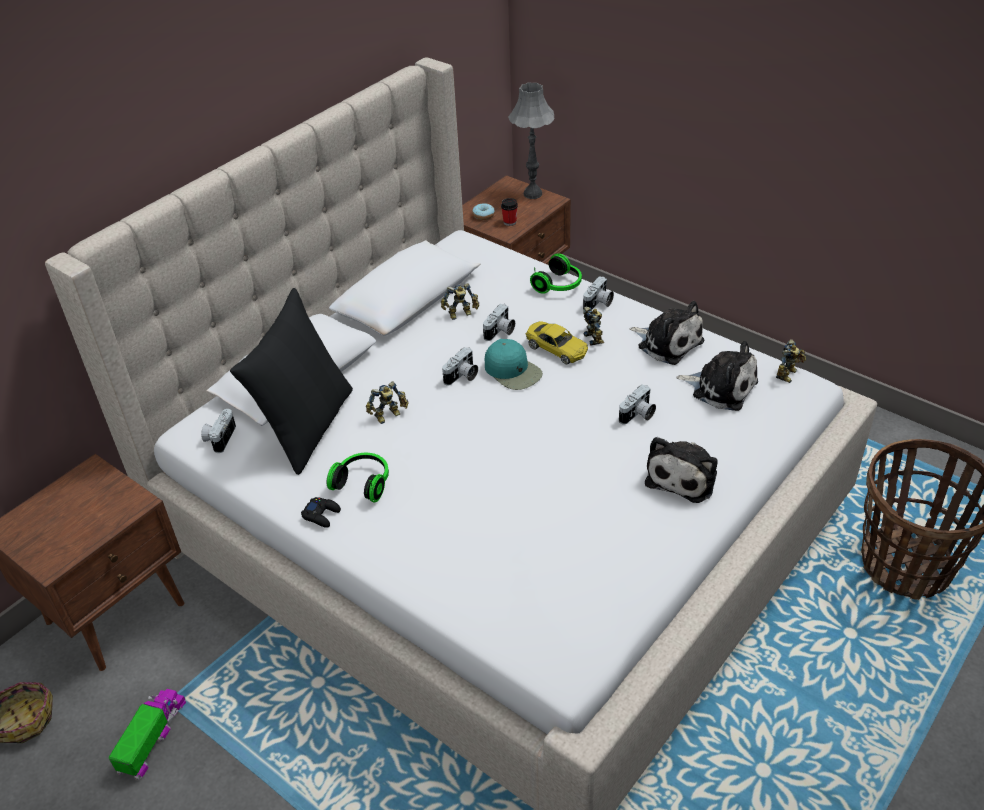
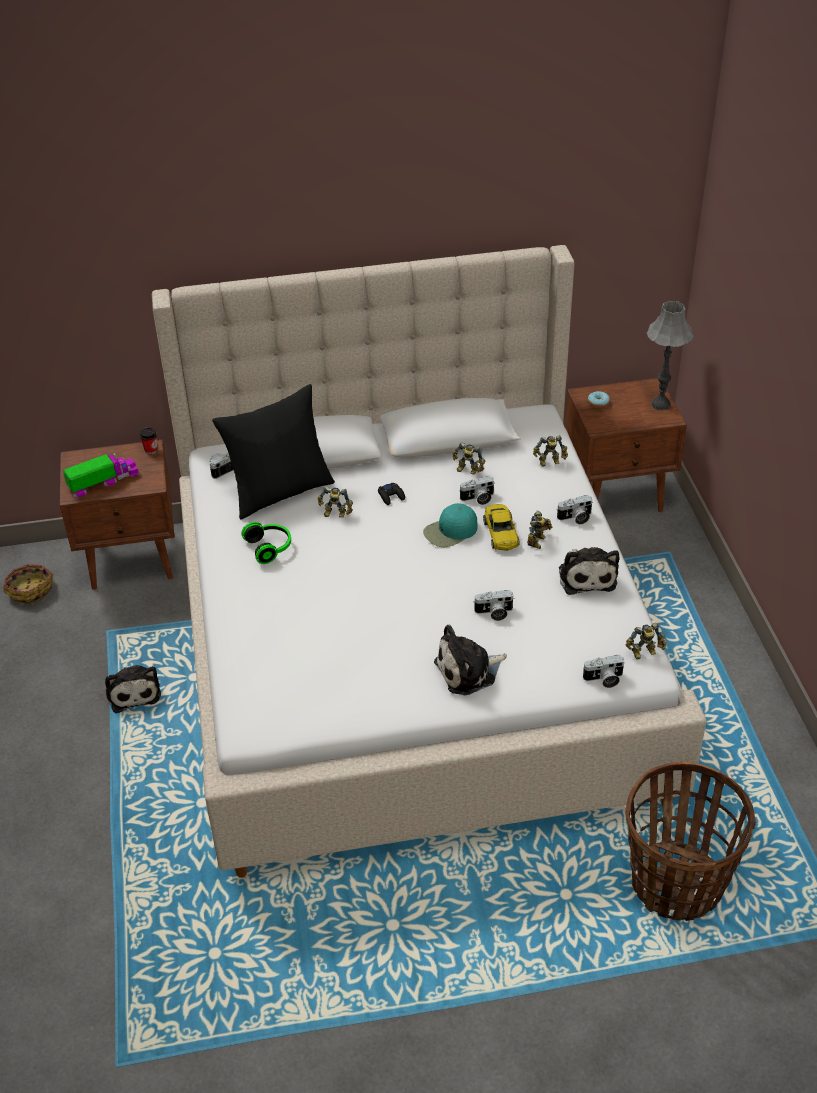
camera: 40 degrees right, 0 degrees up
toy truck [109,689,186,780] -> toy truck moved to [63,453,139,498]
black game controller [301,497,341,528] -> black game controller moved to [378,483,405,505]
camera [442,347,478,386] -> camera moved to [582,655,625,688]
turquoise cap [485,339,543,390] -> turquoise cap turned 60 degrees clockwise [423,503,478,547]
cup [501,198,518,226] -> cup moved to [140,427,158,454]
headphones [530,253,582,294] -> none
plush toy [676,340,758,411] -> plush toy moved to [105,665,161,713]
none -> toy robot [533,435,568,467]

